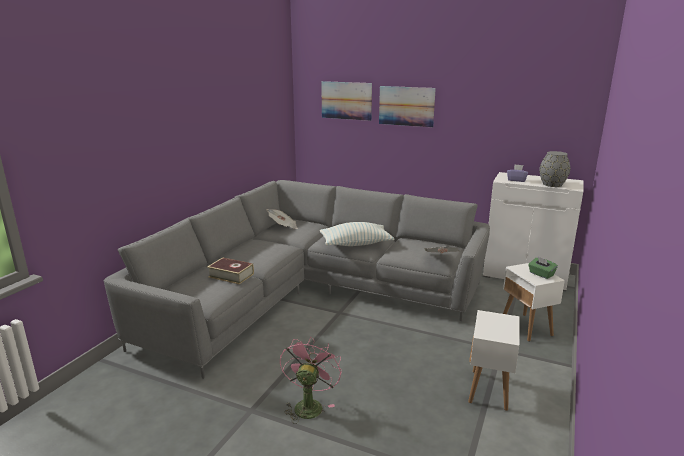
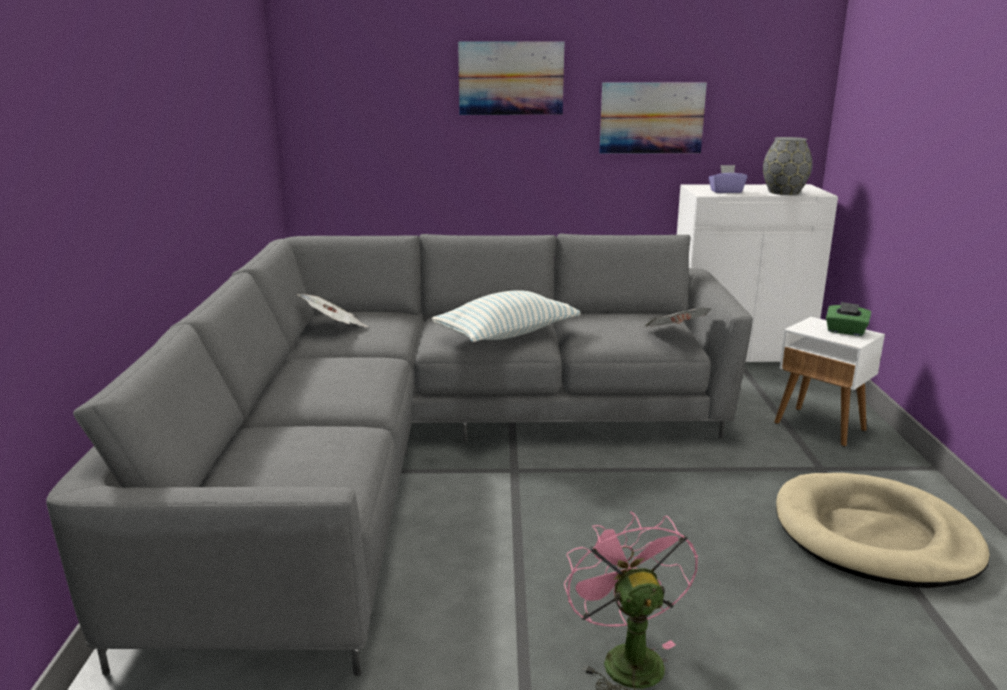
camera: 25 degrees left, 0 degrees up
book [207,257,254,284] -> none
picture [321,81,372,121] -> picture moved to [599,83,707,154]
white side table [468,310,519,411] -> beige dog bed [776,473,990,588]

